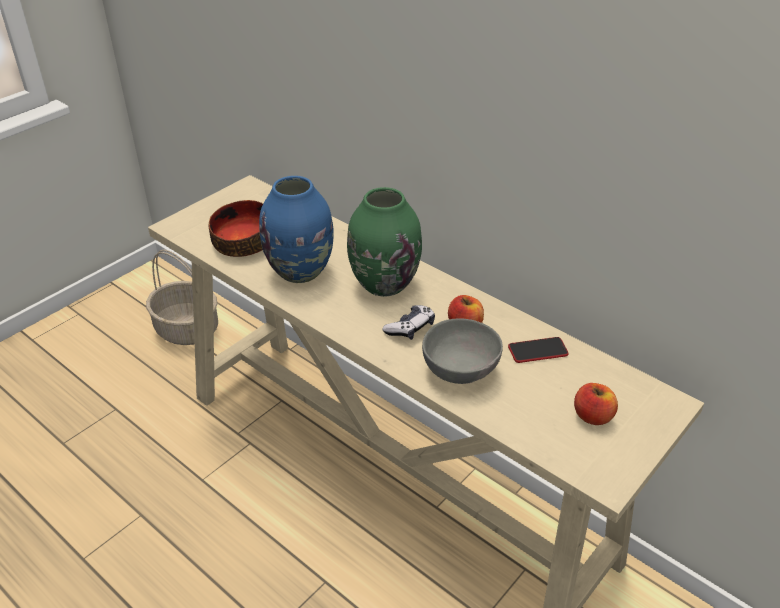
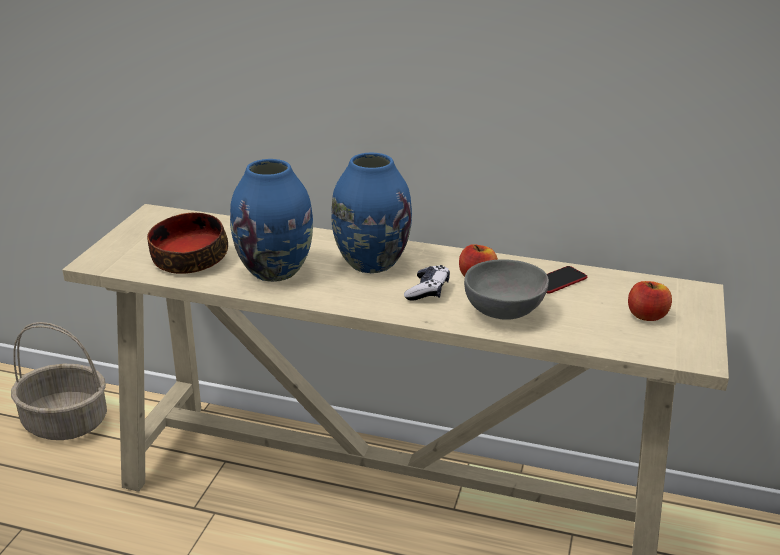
camera: 25 degrees left, 10 degrees down
green vase [347,187,422,297] -> blue vase [331,153,412,273]

